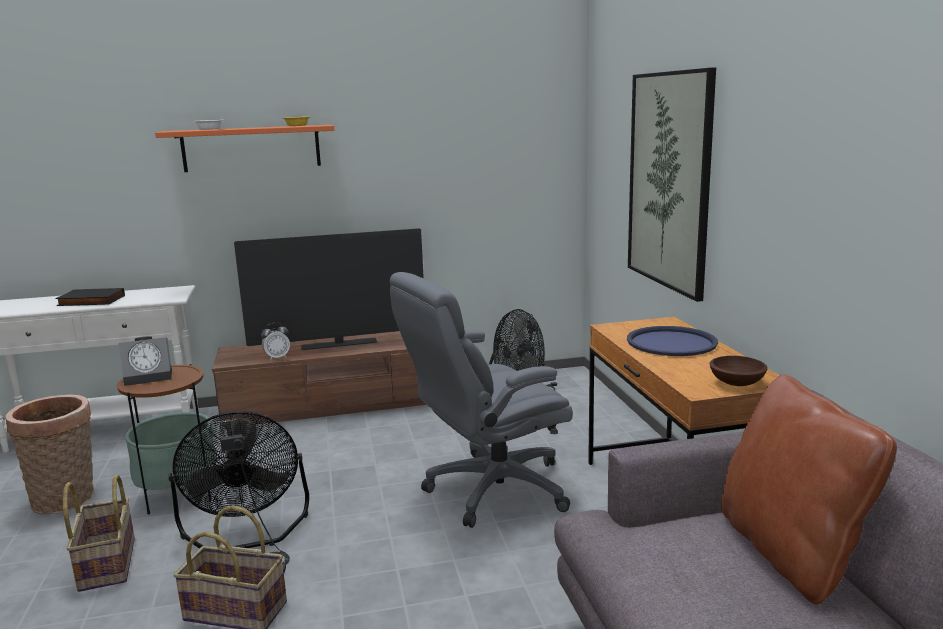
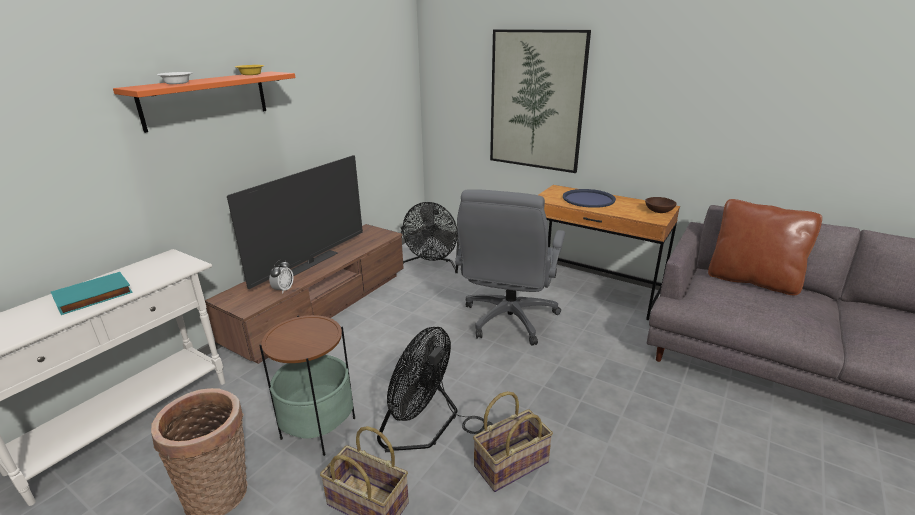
camera: 45 degrees left, 10 degrees up
black book [55,288,125,306] -> turquoise book [51,272,133,315]
alarm clock [119,336,172,386] -> none

